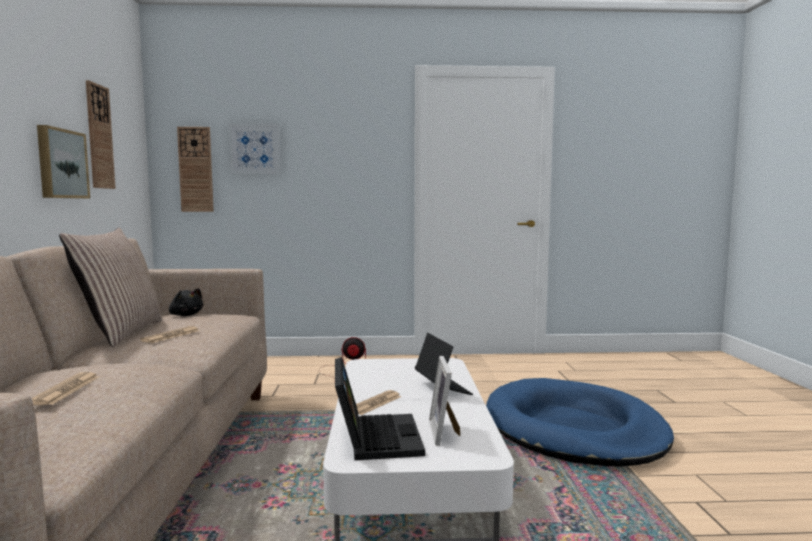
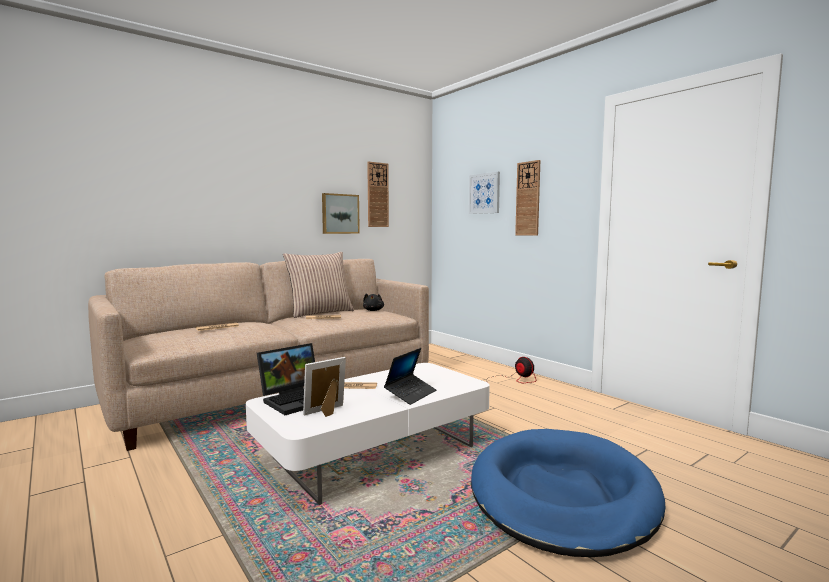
camera: 55 degrees right, 0 degrees up
wall clock [177,127,214,212] -> wall clock moved to [515,160,540,236]

